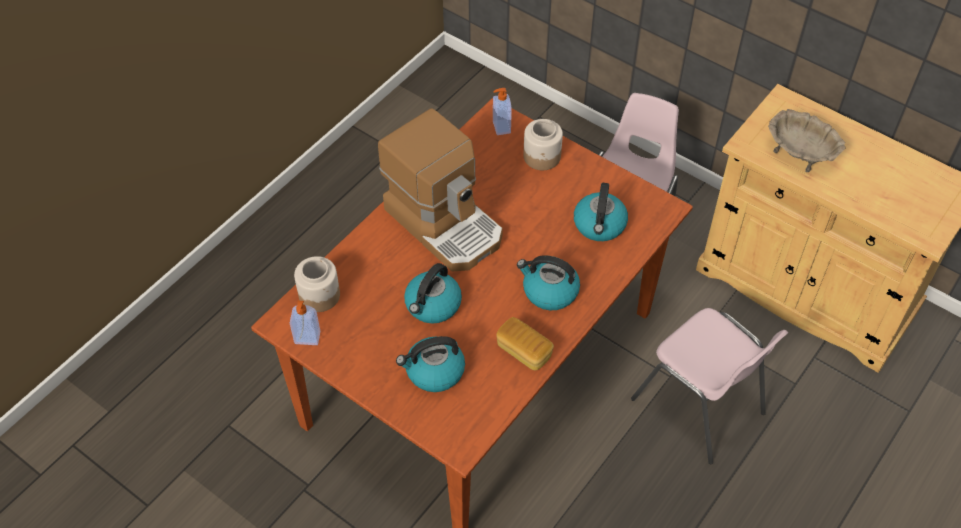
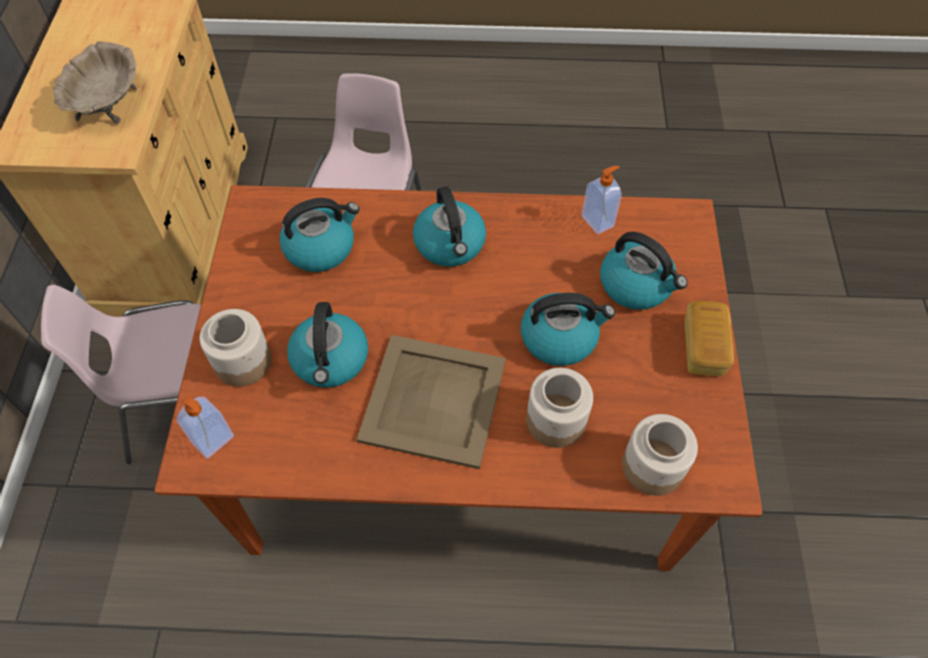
camera: 125 degrees left, 5 degrees up
soap dispenser [290,301,320,345] -> soap dispenser moved to [582,166,622,234]
coffee machine [378,108,503,271] -> beige tray [357,335,506,469]
bread [496,317,554,371] -> bread moved to [685,301,734,376]
none -> kettle [287,302,368,388]
none -> jar [526,368,593,448]

